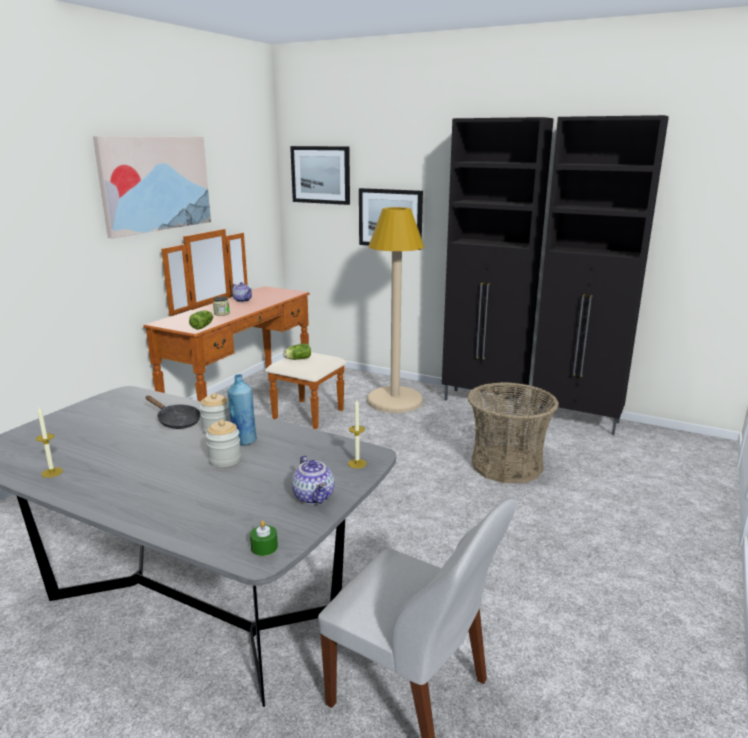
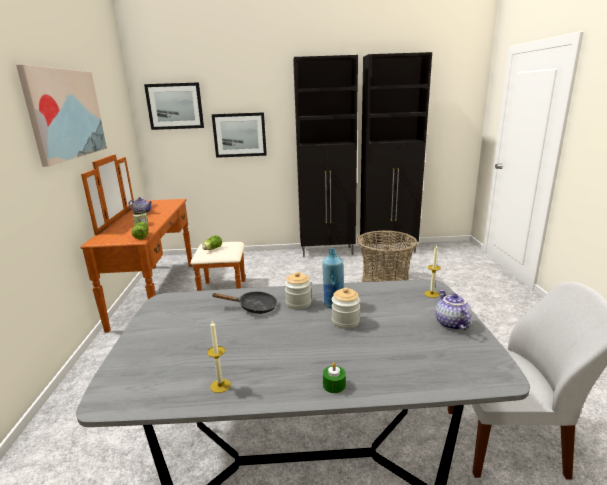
camera: 30 degrees left, 0 degrees up
green candle [250,520,278,556] -> green candle moved to [323,362,346,393]
teapot [292,455,335,505] -> teapot turned 135 degrees counterclockwise [435,290,472,330]
beige floor lamp [367,207,424,413] -> none

